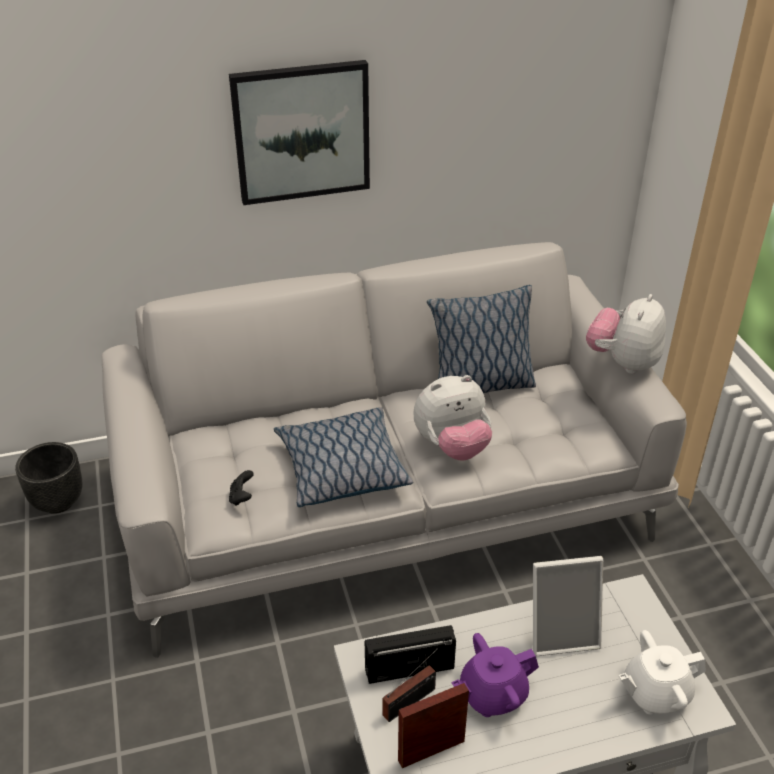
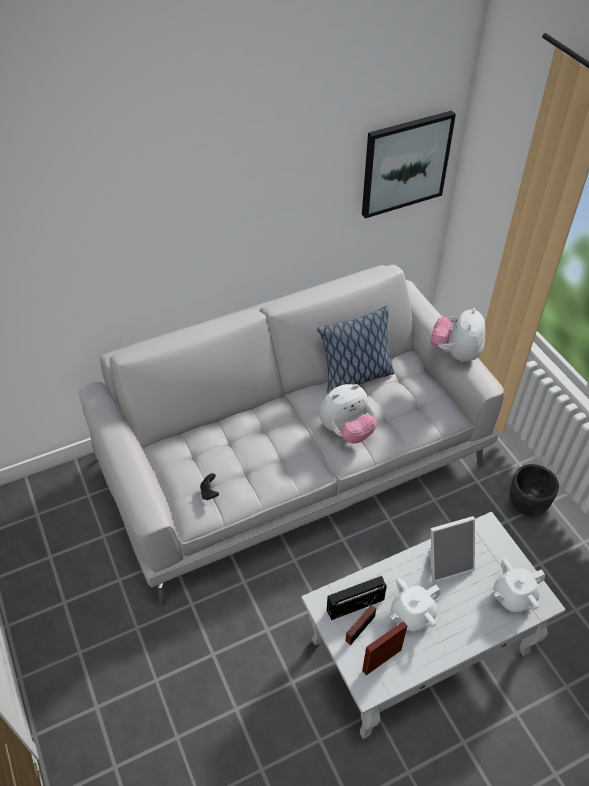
camera: 10 degrees left, 10 degrees up
black planter [15,442,82,514] -> black planter moved to [509,464,559,516]
picture [229,60,370,205] -> picture moved to [362,111,456,218]
pillow [274,407,413,507] -> none
purple teapot [452,633,539,717] -> white teapot [390,578,441,631]

